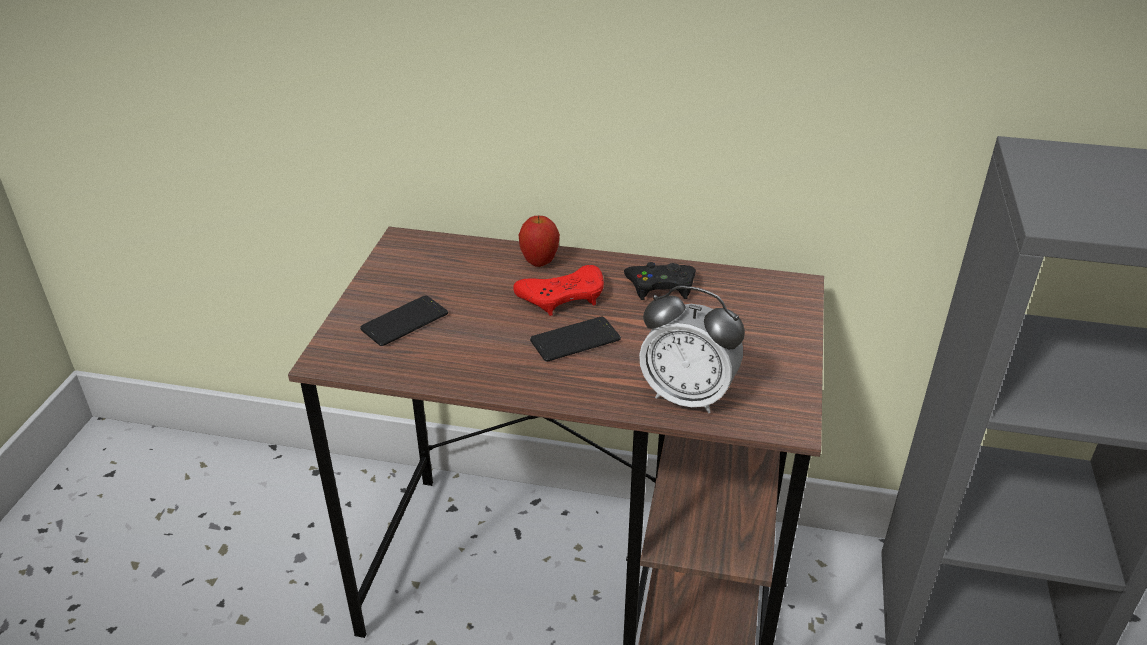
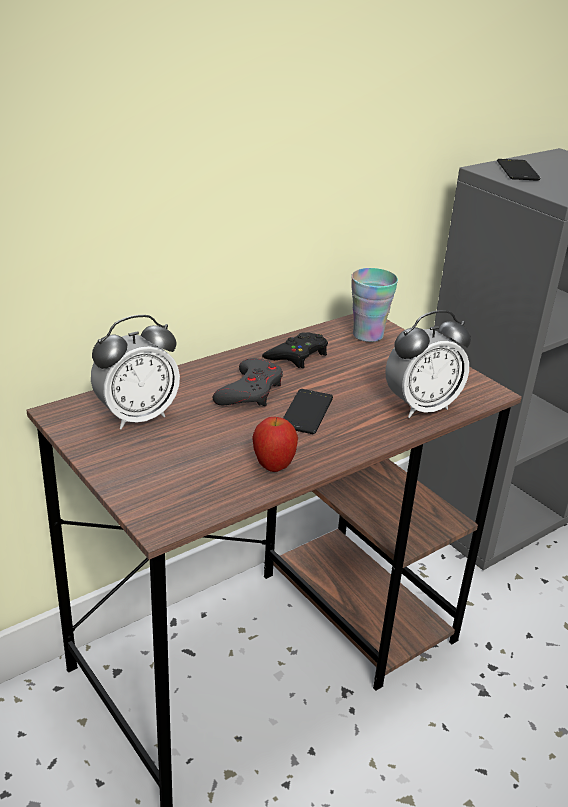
camera: 50 degrees left, 5 degrees down
phone [360,295,448,346] -> phone moved to [497,159,540,181]
red game controller [513,265,604,316] -> grey game controller [213,358,283,406]
apple [519,215,560,267] -> apple moved to [252,417,298,472]
none -> alarm clock [91,315,180,429]
none -> cup [351,268,398,342]

